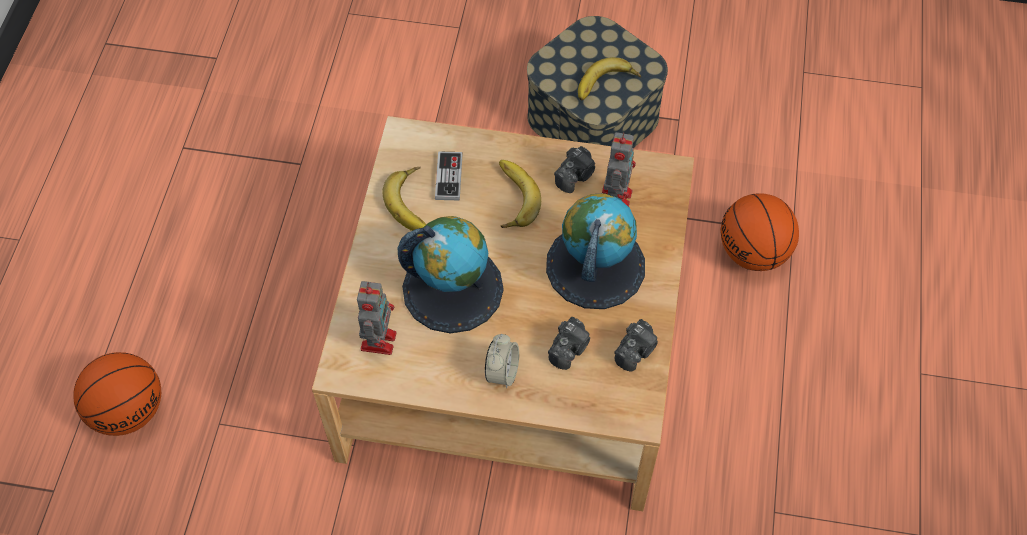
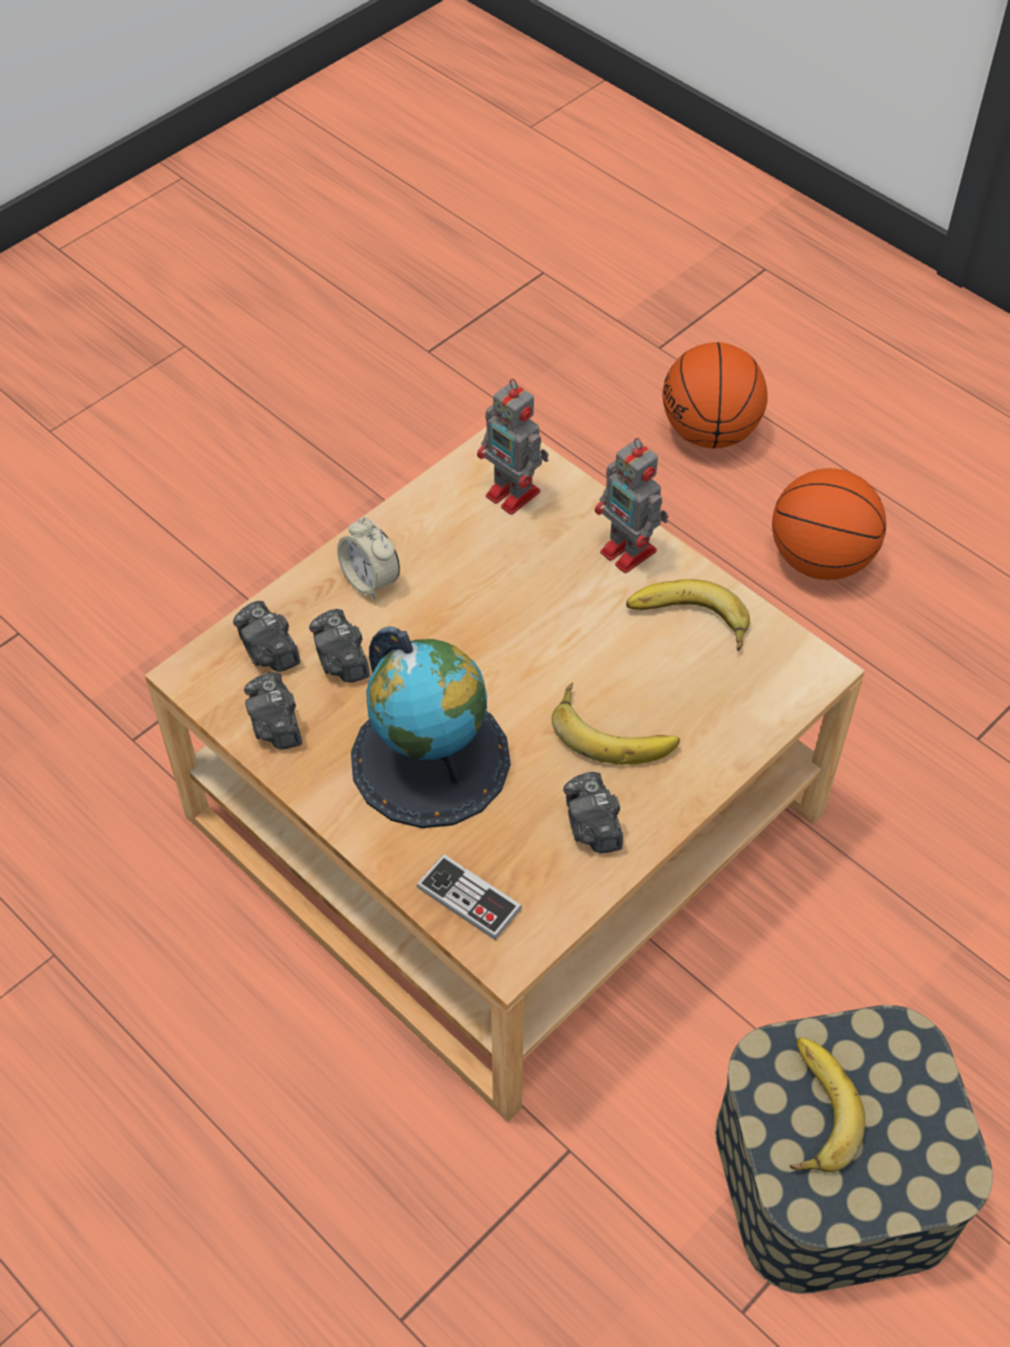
camera: 125 degrees right, 5 degrees down
globe [398,216,504,333] -> none
game controller [435,151,463,200] -> game controller moved to [417,854,522,940]
toy robot [602,132,636,207] -> toy robot moved to [595,438,668,573]
basketball [721,193,799,271] -> basketball moved to [772,468,886,580]
none -> camera [233,601,300,672]

